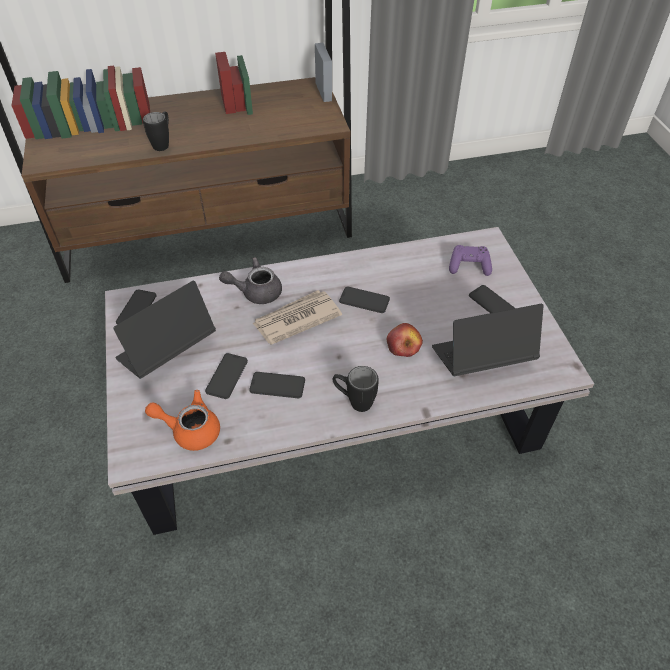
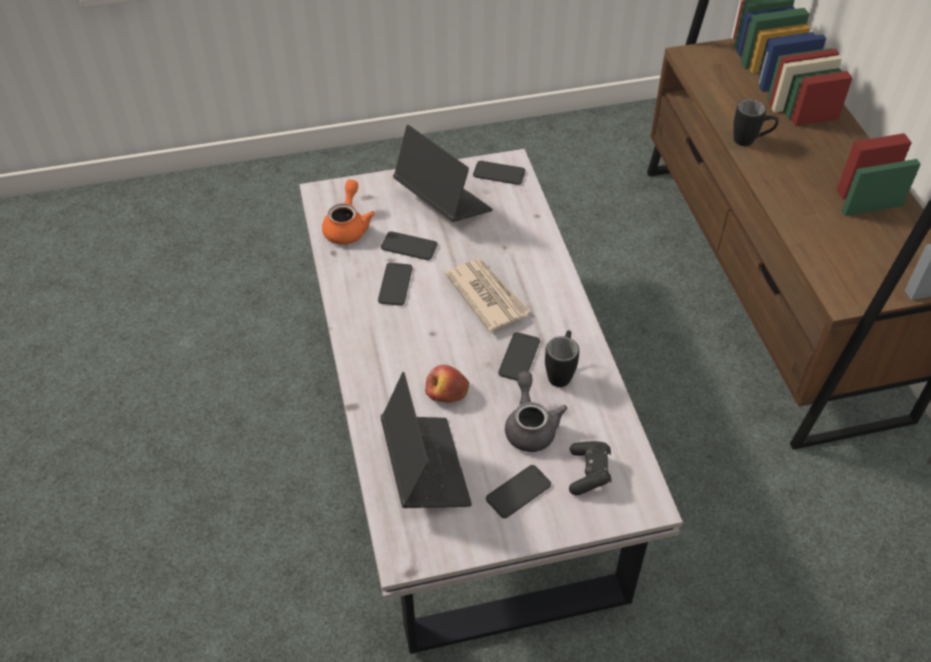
camera: 90 degrees right, 0 degrees up
grey teapot [219,257,282,304] -> grey teapot moved to [505,371,567,452]
black mug [333,366,379,412] -> black mug moved to [545,330,579,387]
purple game controller [449,245,492,276] -> black game controller [569,441,611,495]

